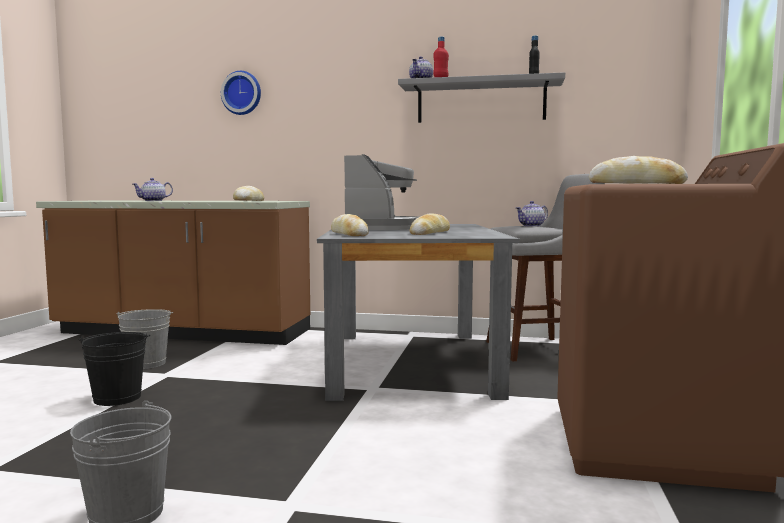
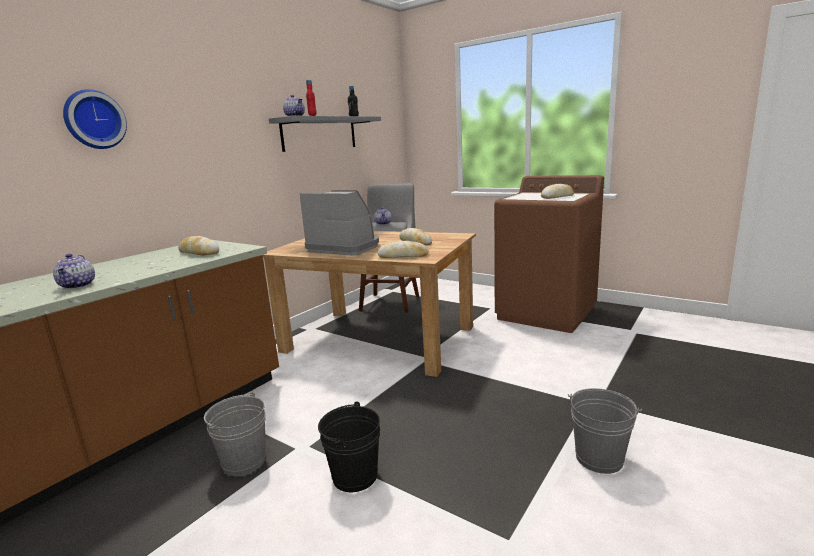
camera: 65 degrees left, 10 degrees up
grey dining table [317,224,520,401] -> brown dining table [263,231,476,377]

